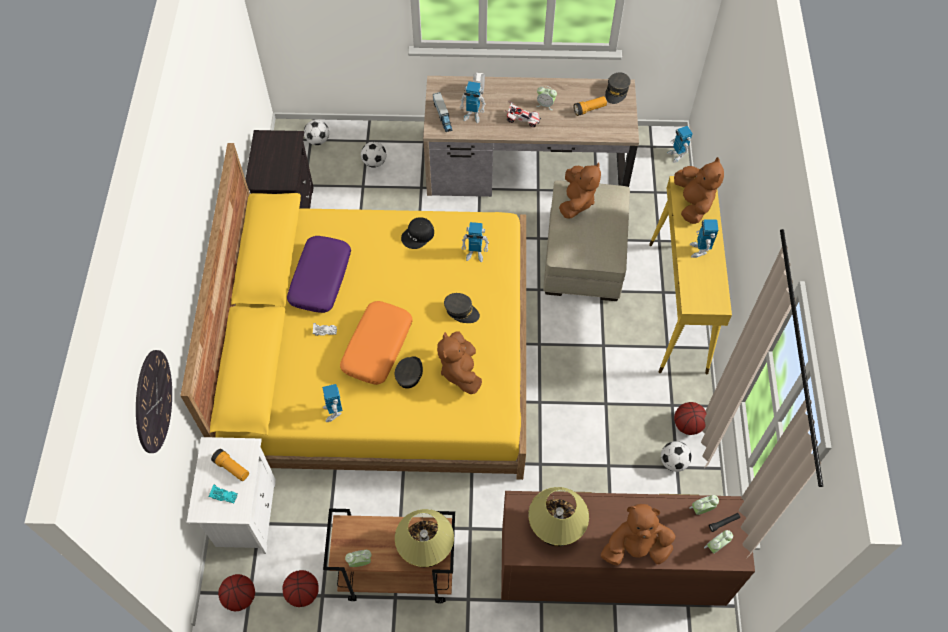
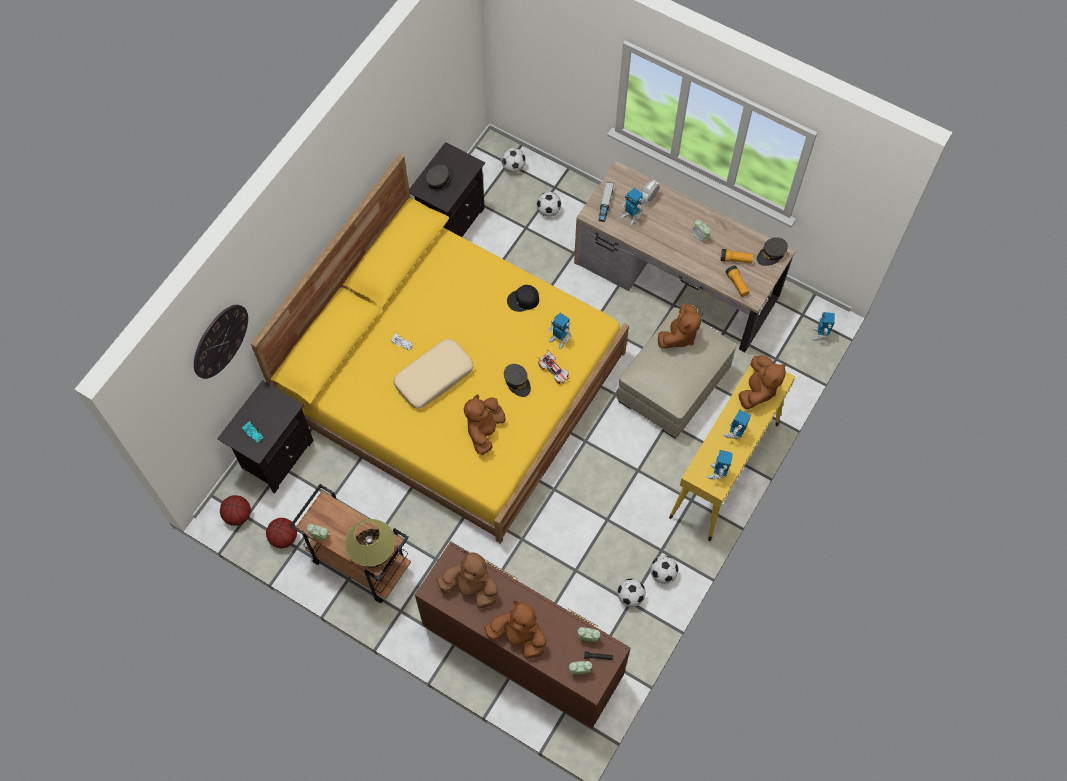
camera: 30 degrees right, 5 degrees up
white nightstand [187,437,276,554] -> black nightstand [217,380,314,494]
flashlight [211,449,249,481] -> flashlight moved to [726,265,749,297]
purple pillow [287,236,351,313] -> none
toy robot [322,384,343,422] -> toy robot moved to [707,450,733,480]
orange pillow [340,301,413,385] -> beige pillow [393,339,474,408]
grey cap [395,356,423,389] -> grey cap moved to [425,165,454,190]
toy car [505,101,541,127] -> toy car moved to [538,350,569,384]
table lamp [528,487,589,547] -> brown plush toy [436,551,498,608]
basketball [674,402,707,435] -> football [650,555,678,584]

